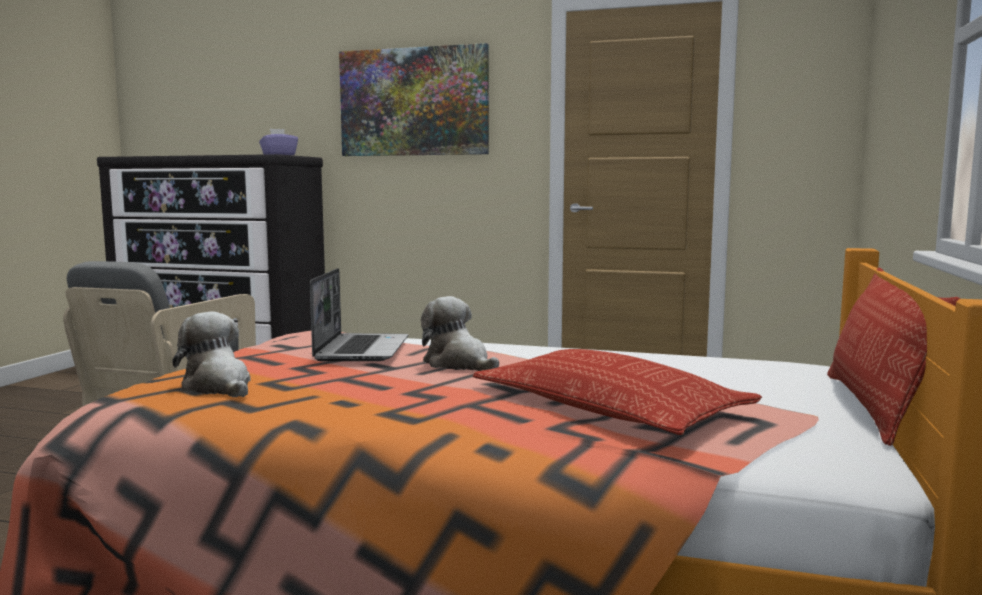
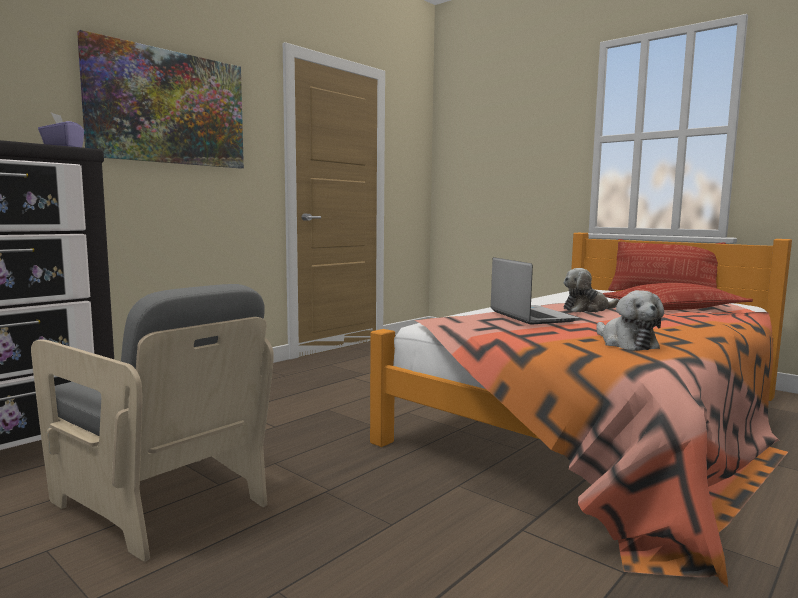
camera: 65 degrees left, 0 degrees up
plush toy [173,312,251,397] -> plush toy turned 90 degrees counterclockwise [596,290,664,351]
laptop [310,268,408,361] -> laptop turned 45 degrees clockwise [491,257,579,324]

